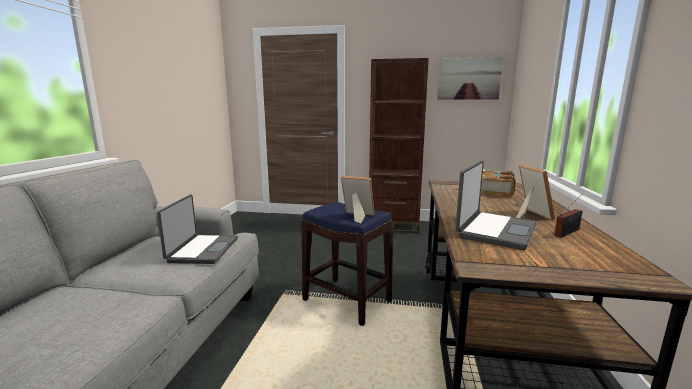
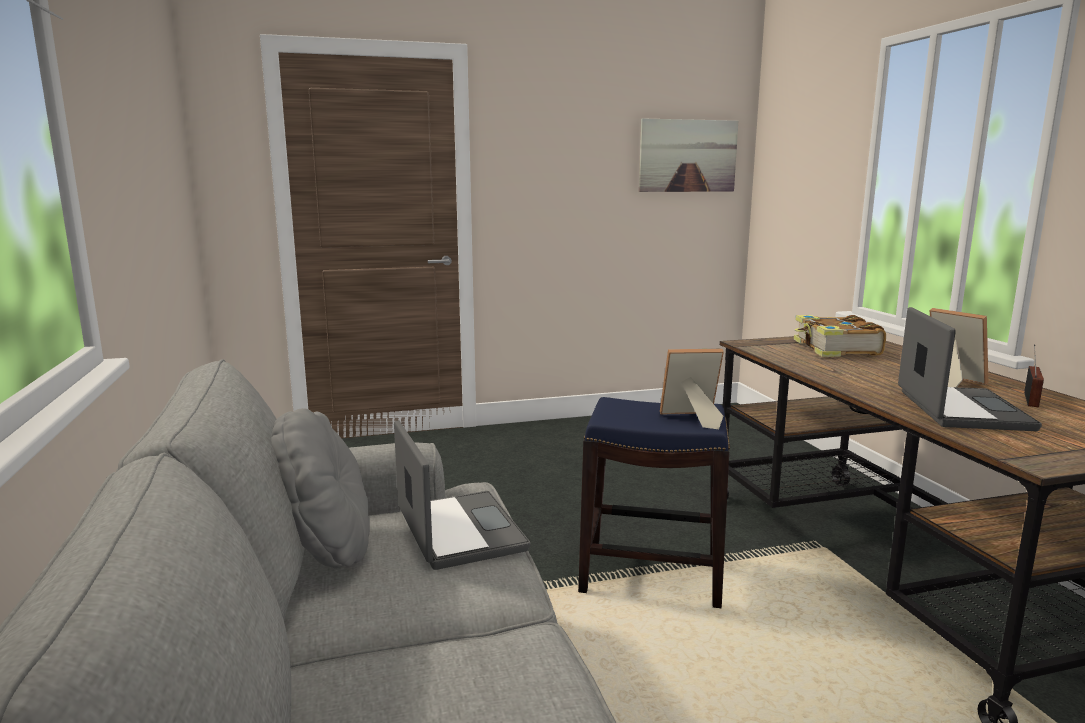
camera: 25 degrees left, 0 degrees up
brown bookcase [369,58,429,233] -> none
none -> grey pillow [271,408,370,568]

